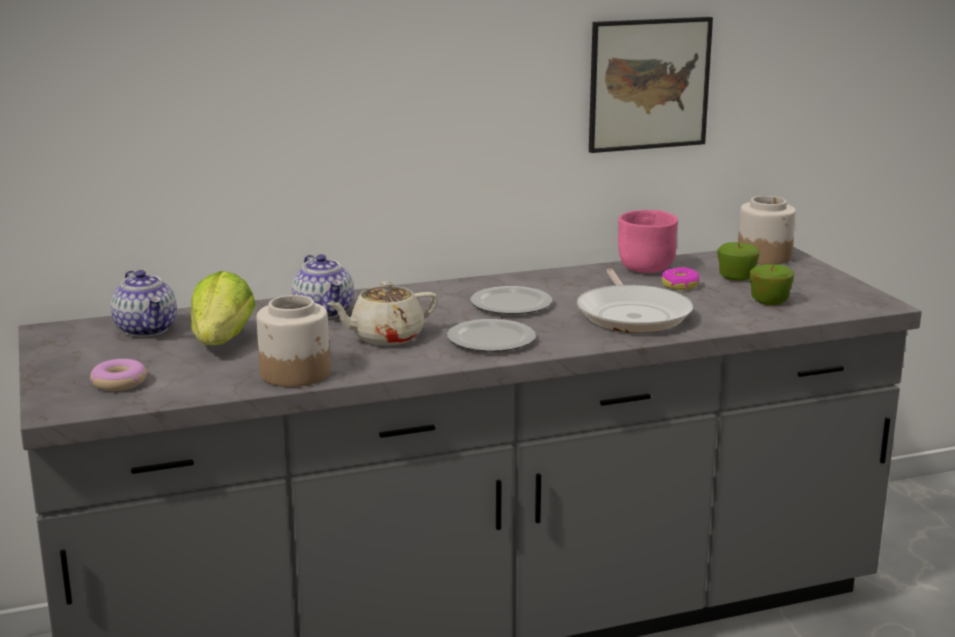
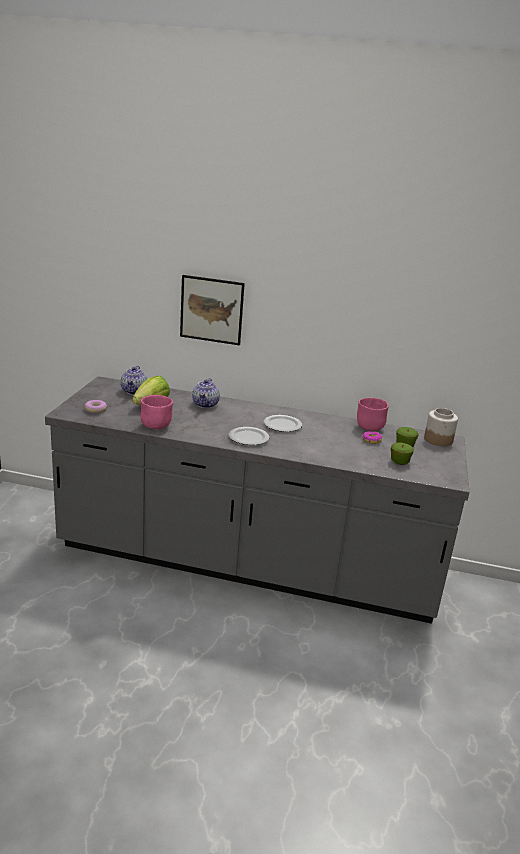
camera: 30 degrees right, 5 degrees up
jar [256,295,330,387] -> pink bowl [140,395,173,429]
beige teapot [327,281,438,346] -> none
frying pan [577,268,693,333] -> none
picture [589,17,713,153] -> picture moved to [180,275,245,345]

